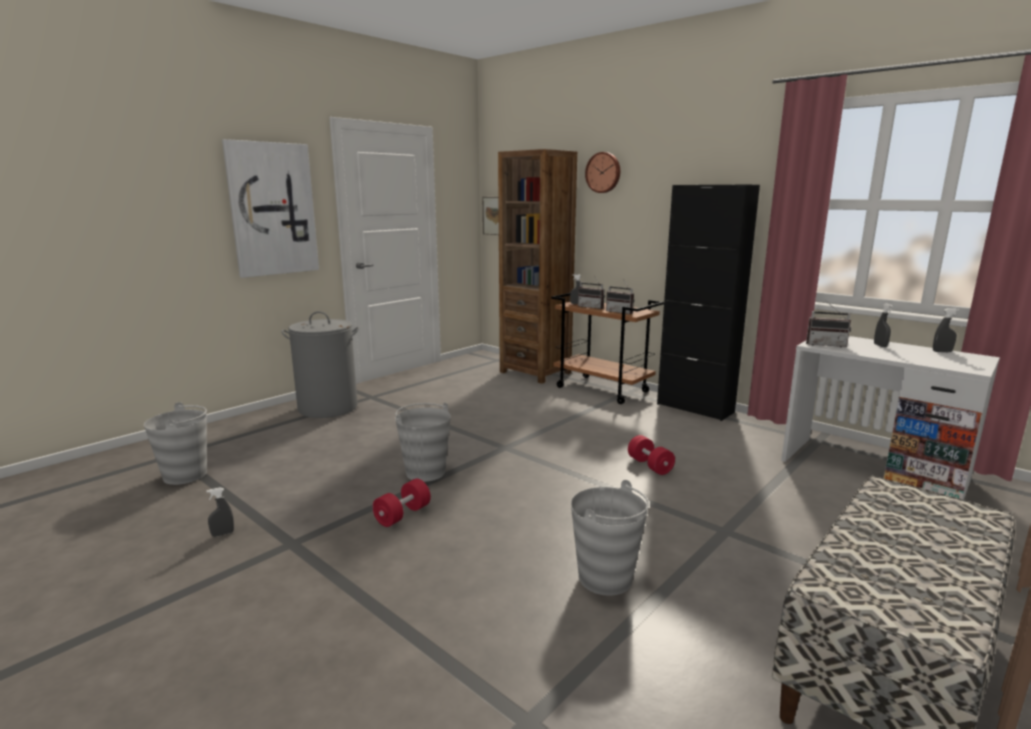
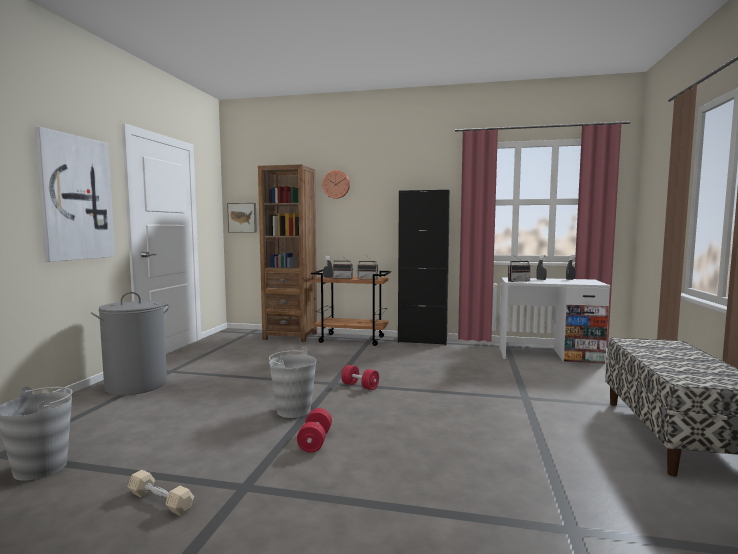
camera: 30 degrees left, 10 degrees down
grey spray bottle [207,487,234,537] -> beige dumbbell [128,470,194,516]
grey bucket [571,480,649,596] -> none
red dumbbell [628,435,675,475] -> red dumbbell moved to [341,365,379,390]

